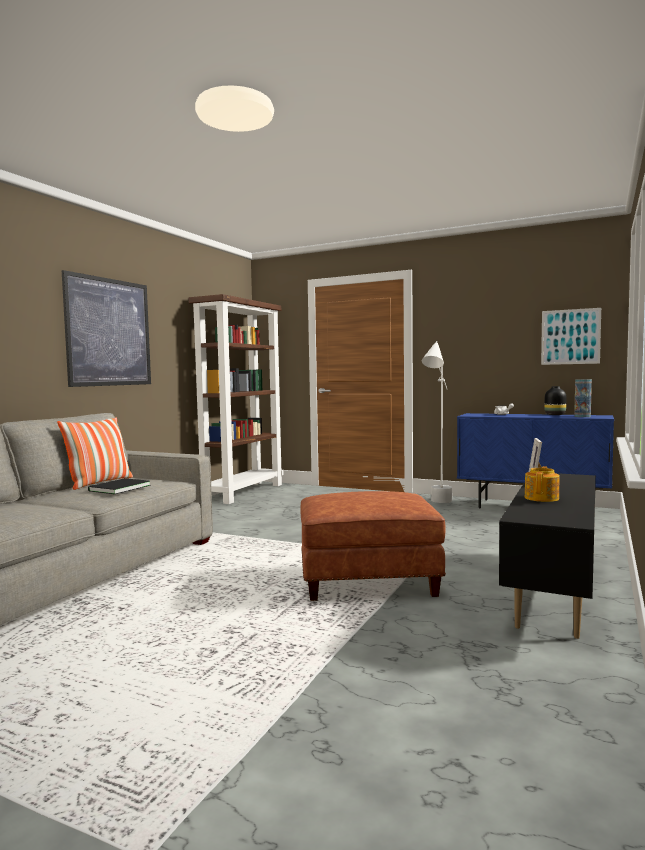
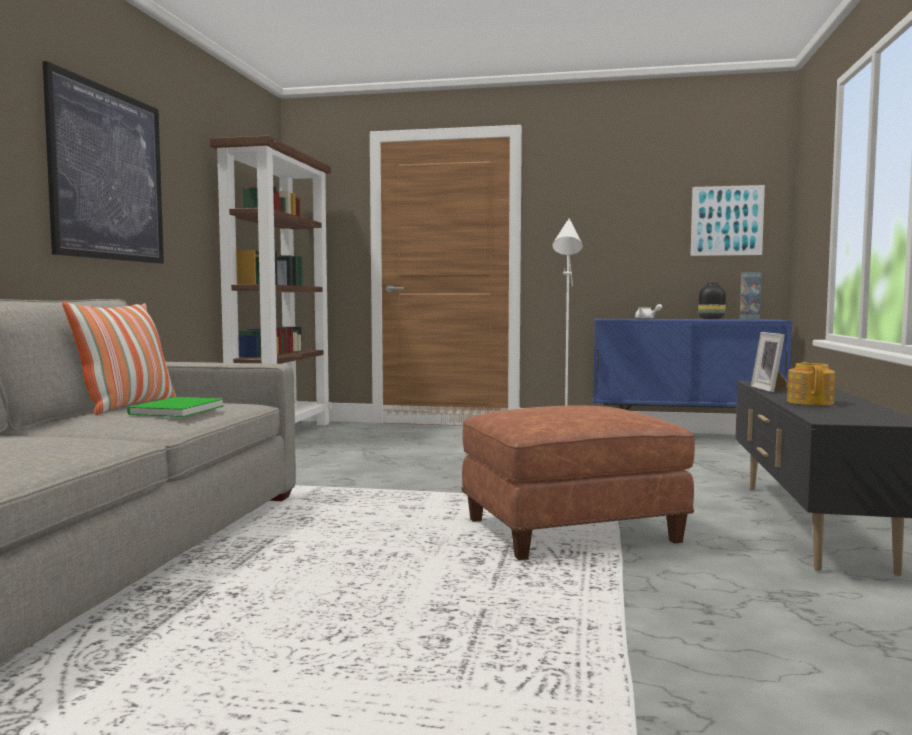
camera: 15 degrees left, 0 degrees up
black book [88,478,151,494] -> green book [127,397,224,417]

